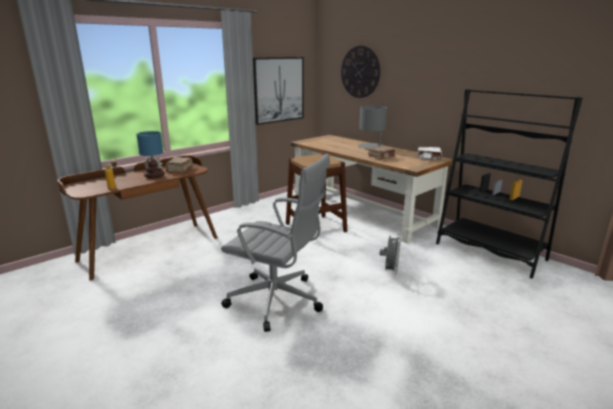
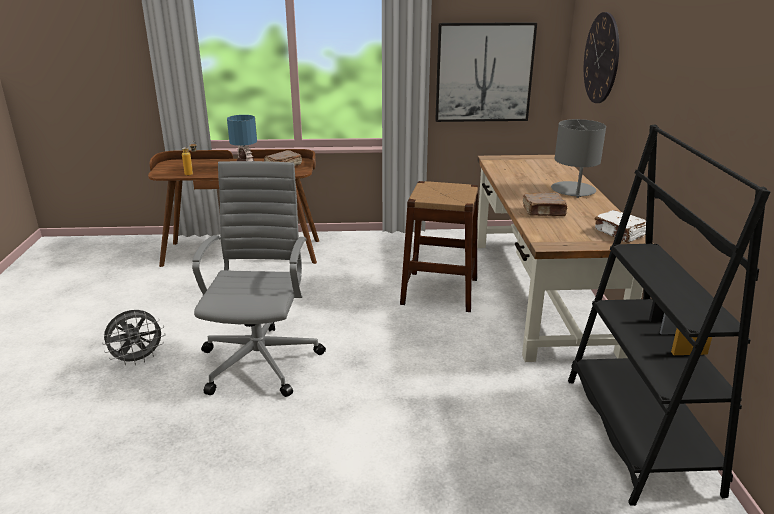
camera: 40 degrees right, 5 degrees up
grey office chair [221,154,330,332] -> grey office chair turned 150 degrees counterclockwise [192,161,326,397]
grey fan [380,234,401,275] -> grey fan moved to [102,310,166,366]

